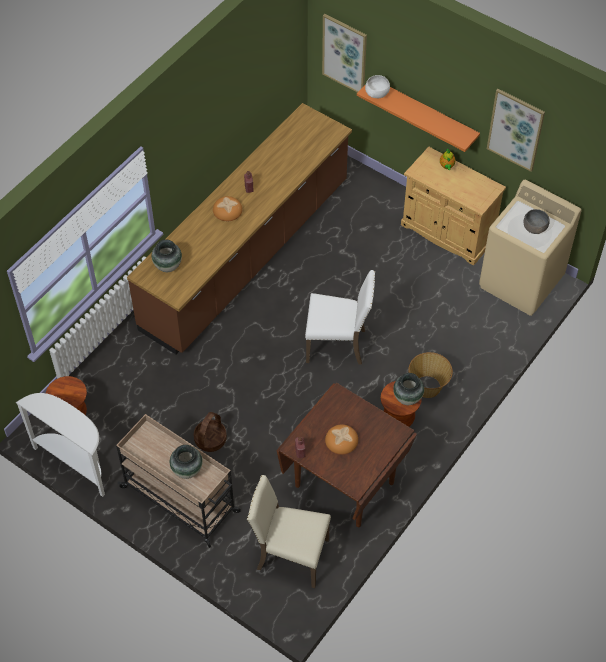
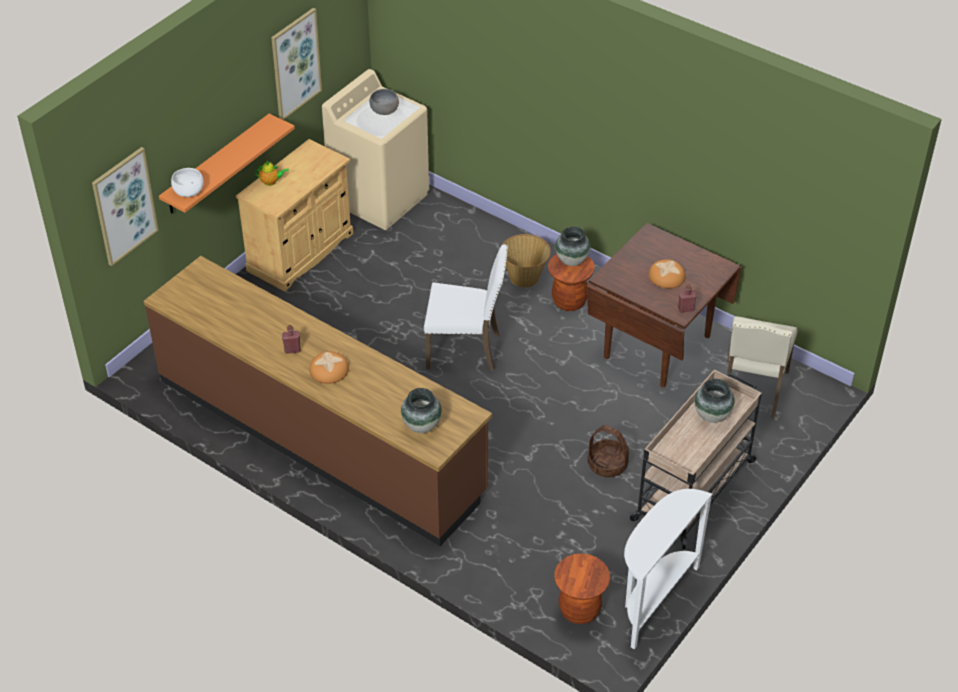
camera: 90 degrees left, 10 degrees down
white chair [305,270,375,365] -> white chair turned 90 degrees clockwise [424,244,508,371]

